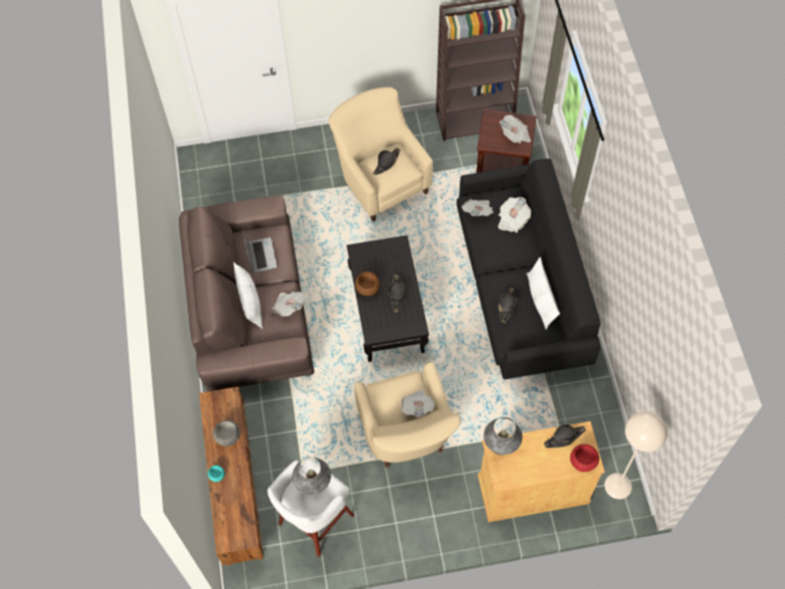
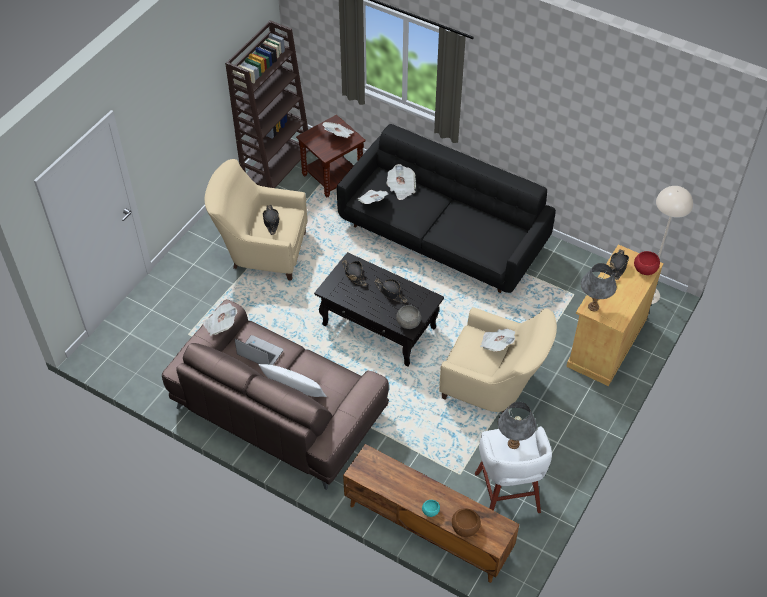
camera: 50 degrees left, 10 degrees down
grey bowl [213,420,240,447] -> grey bowl moved to [396,305,421,329]
newspaper [272,292,305,316] -> newspaper moved to [203,303,237,336]
brown bowl [355,271,380,296] -> brown bowl moved to [452,509,481,537]
black hat [498,287,517,323] -> black hat moved to [342,260,367,286]
white pillow [527,257,560,330] -> none

